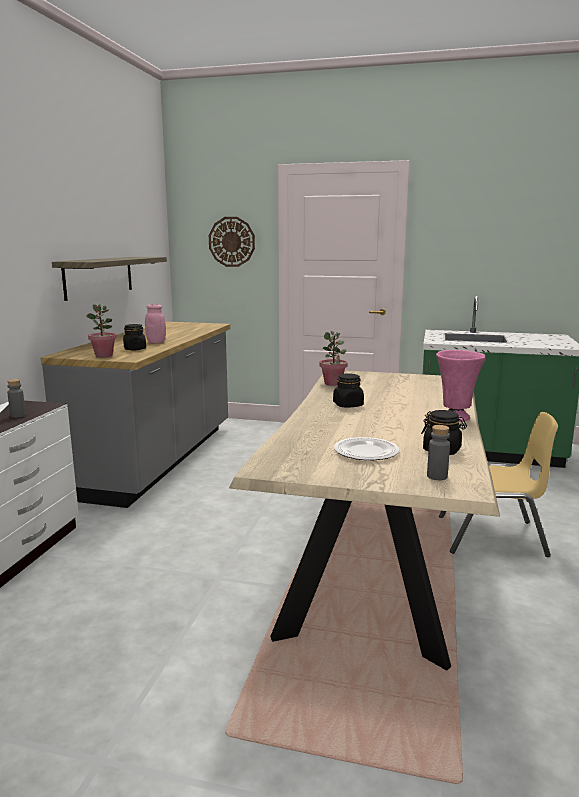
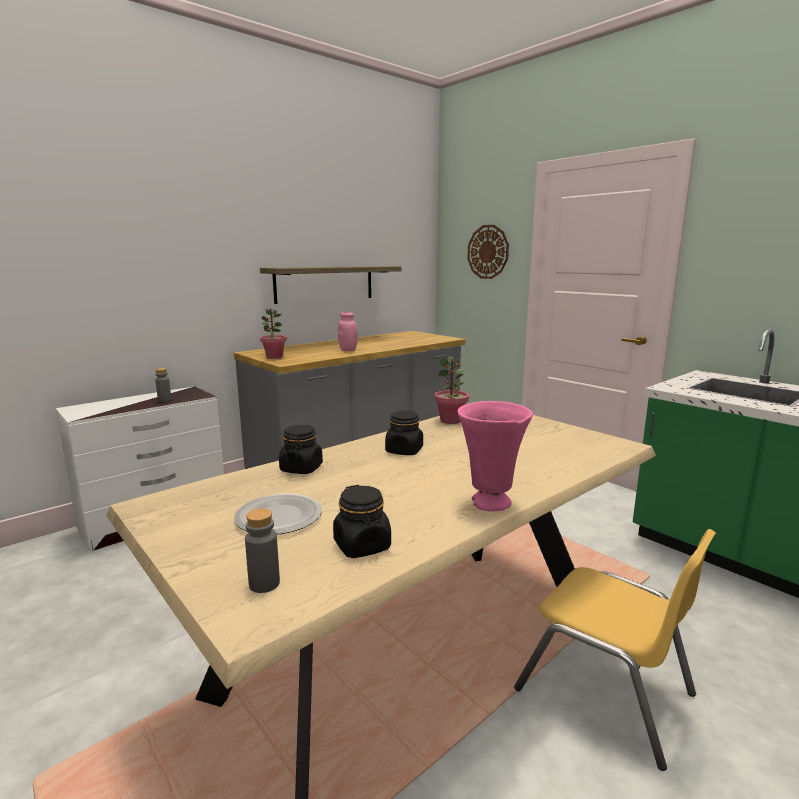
camera: 35 degrees right, 0 degrees up
black jar [123,324,146,350] -> black jar moved to [279,425,323,474]

